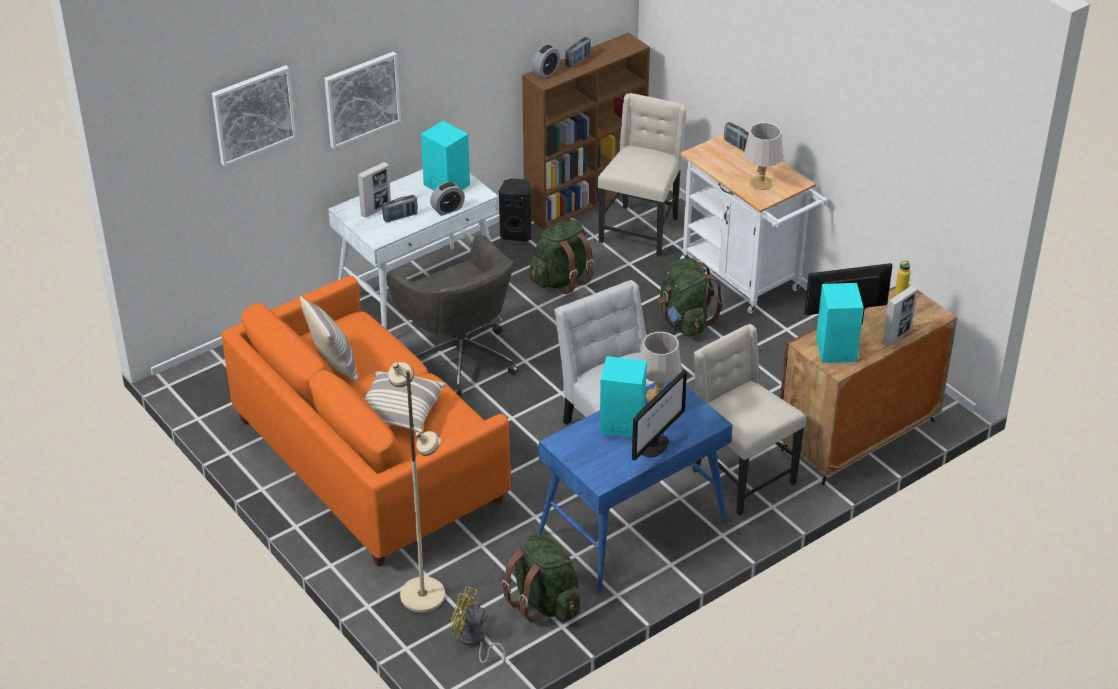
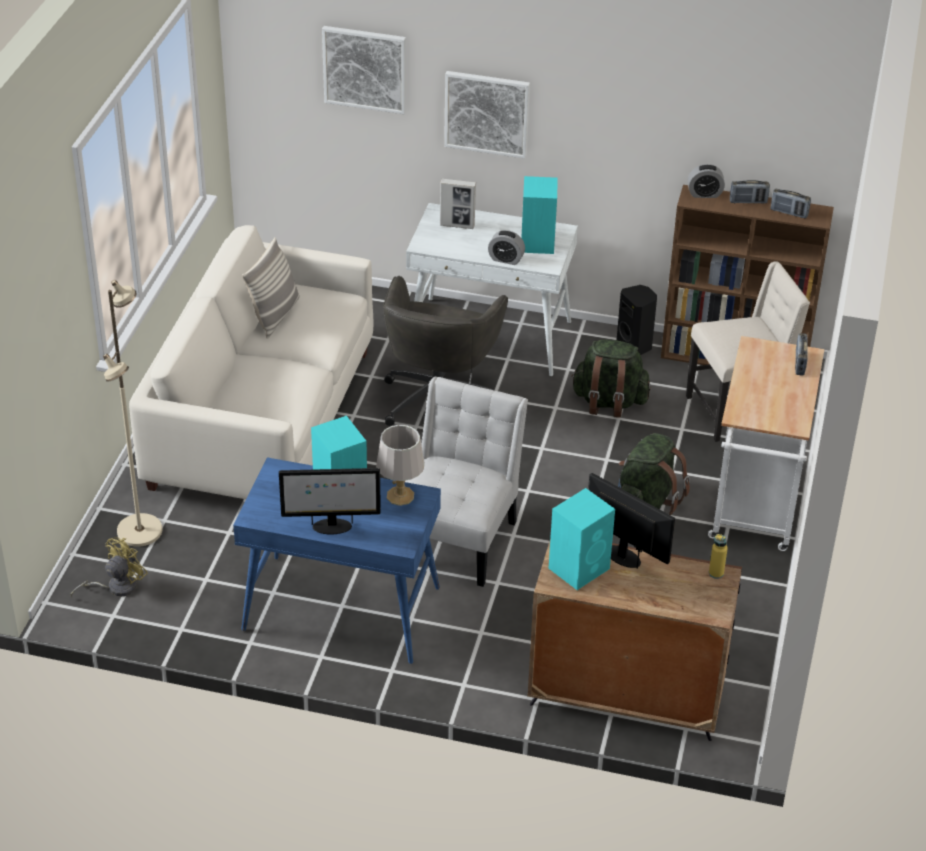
camera: 50 degrees right, 0 degrees up
orange sofa [222,276,511,567] -> white sofa [129,225,373,499]
pillow [364,371,447,433] -> none
radio [382,195,418,223] -> radio moved to [771,189,811,218]
yellow fan [451,586,506,667] -> yellow fan turned 60 degrees clockwise [71,537,148,597]
green backpack [502,534,580,622] -> none
beige chair [692,324,806,516] -> none
grey table lamp [744,122,783,190] -> none
picture frame [882,285,917,347] -> none

